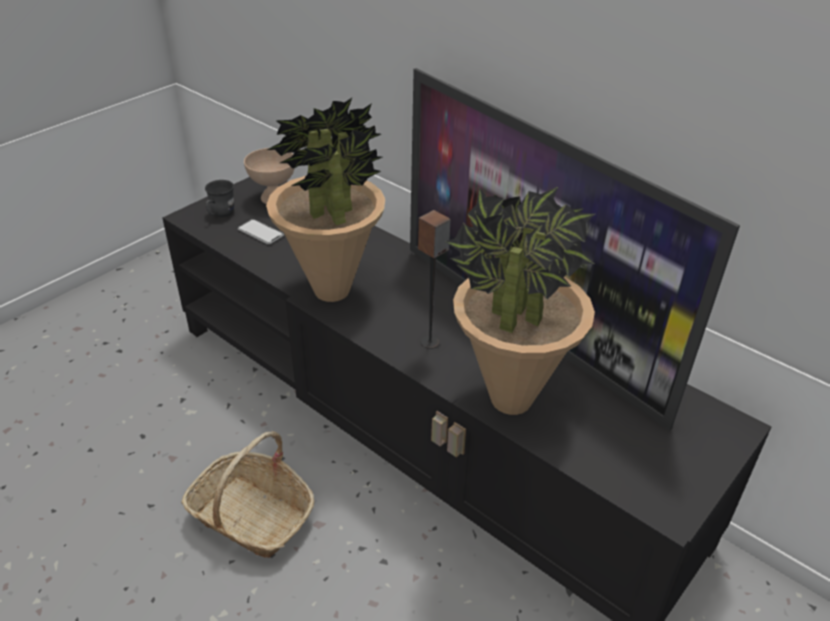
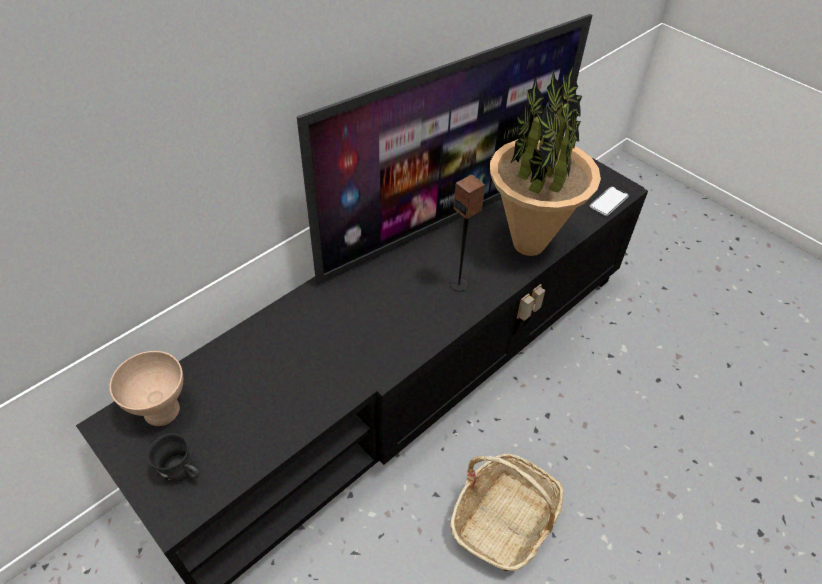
camera: 85 degrees left, 10 degrees up
phone [238,219,284,244] -> phone moved to [590,186,629,216]
potted plant [266,98,385,302] -> none

